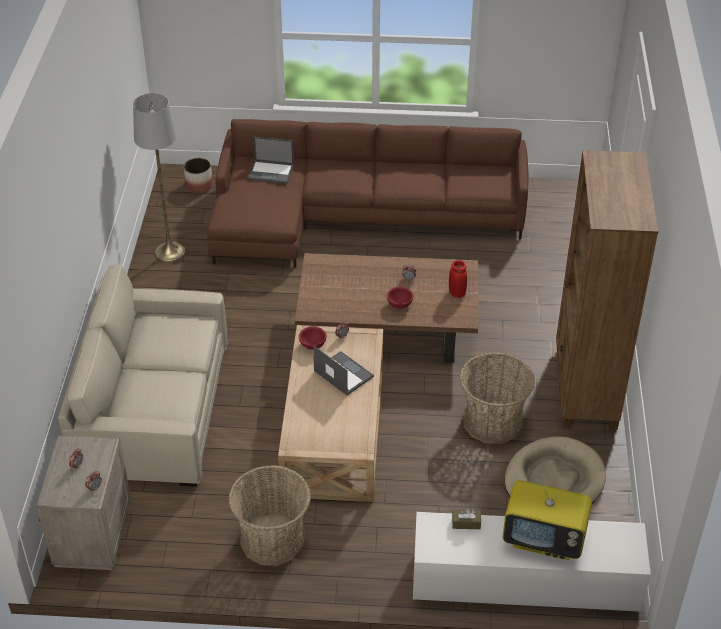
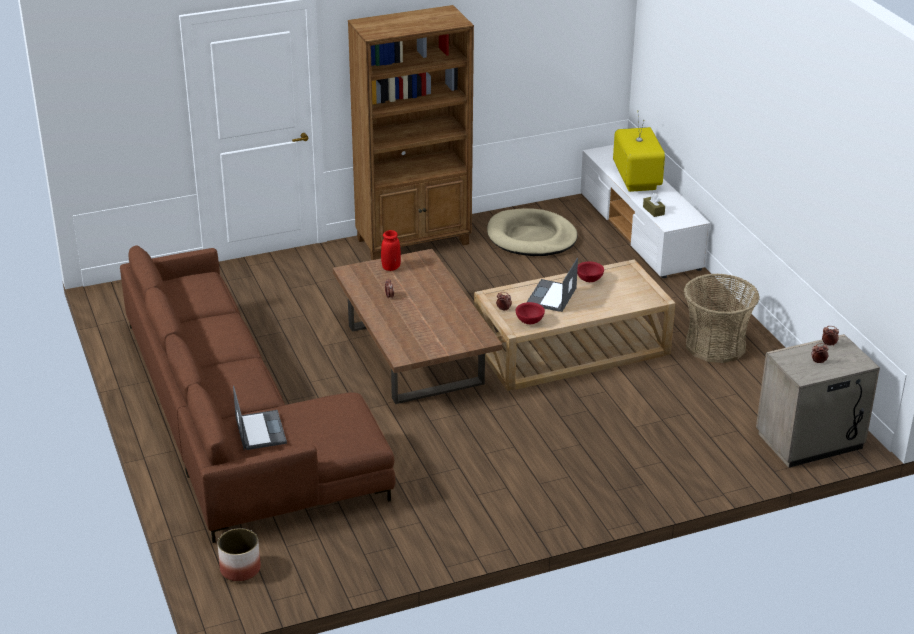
camera: 115 degrees left, 10 degrees down
beige sofa [58,264,228,487] -> none
grey floor lamp [133,93,185,262] -> none
red bowl [387,287,413,309] -> red bowl moved to [577,261,604,282]
basket [459,352,535,444] -> none

